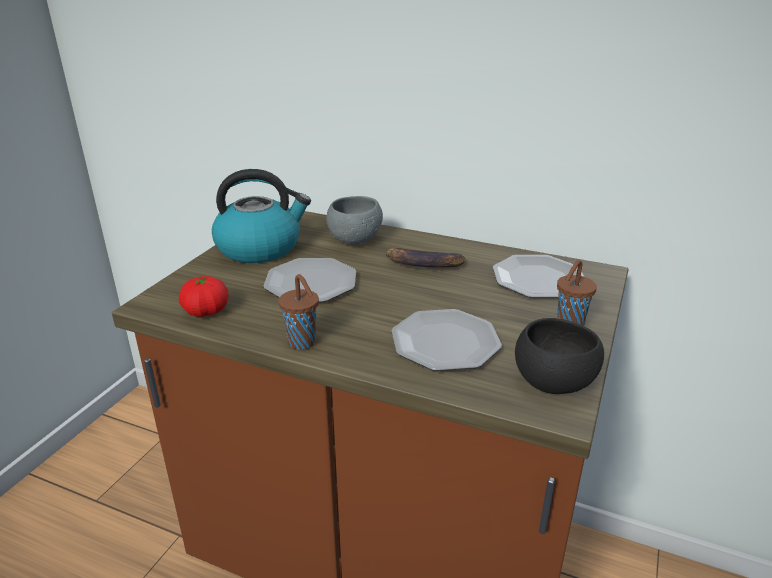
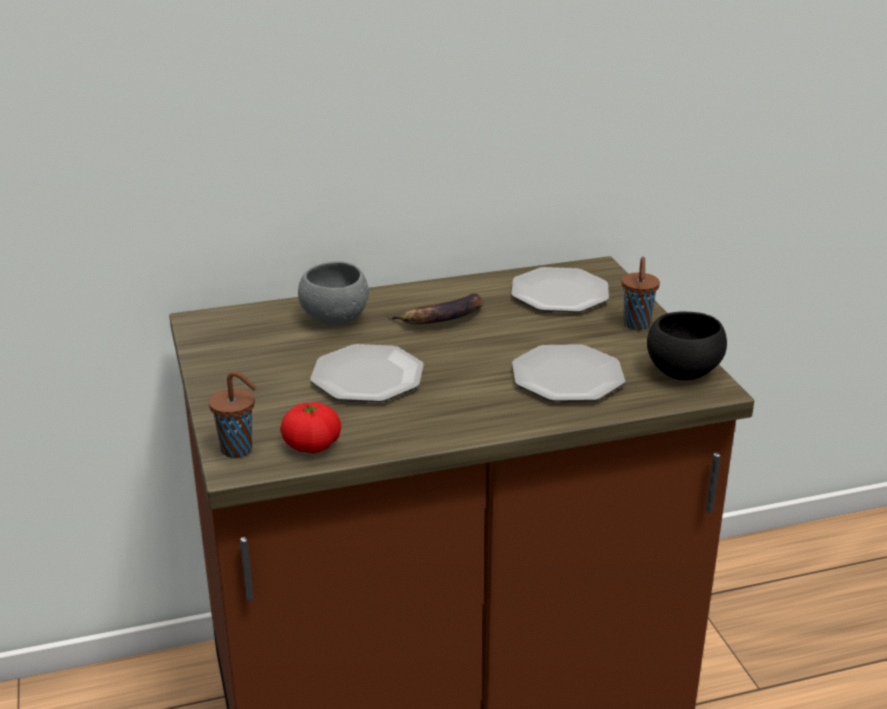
camera: 40 degrees left, 0 degrees up
kettle [212,169,311,263] -> none
brown cup [279,274,319,350] -> brown cup moved to [209,371,257,458]

